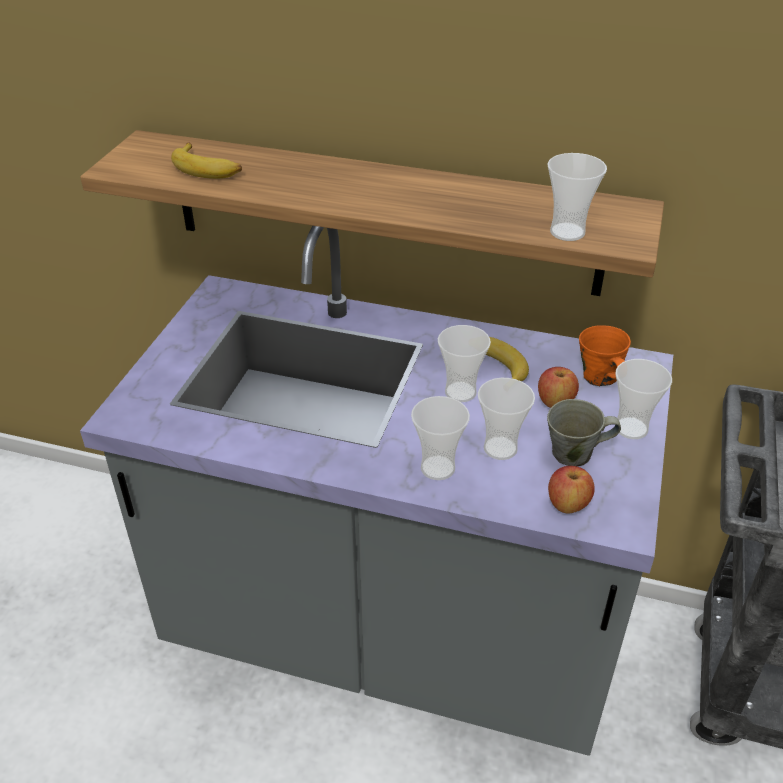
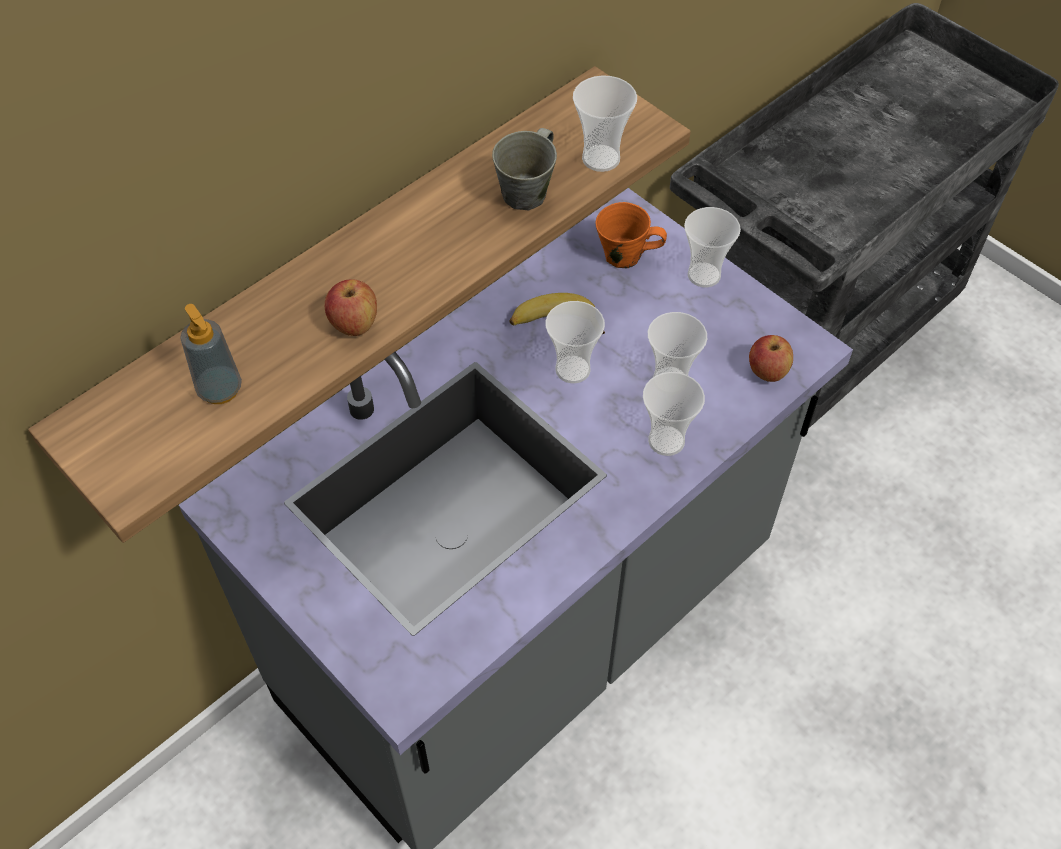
camera: 60 degrees left, 15 degrees up
banana [171,143,242,179] -> soap dispenser [180,304,242,404]
apple [538,367,579,408] -> apple moved to [325,279,377,336]
grey mug [547,399,621,466] -> grey mug moved to [492,128,557,210]

